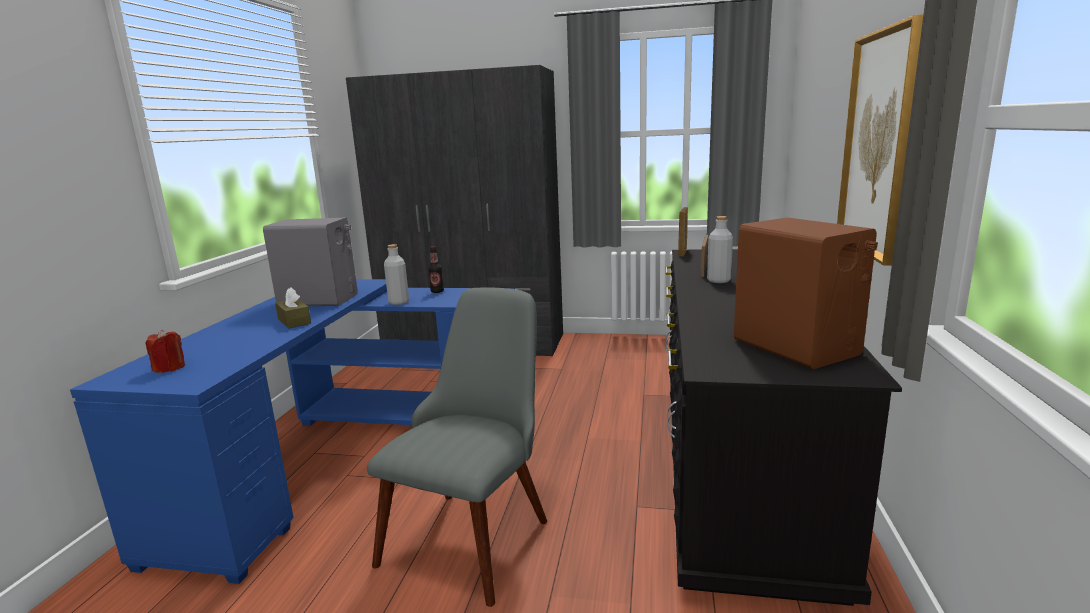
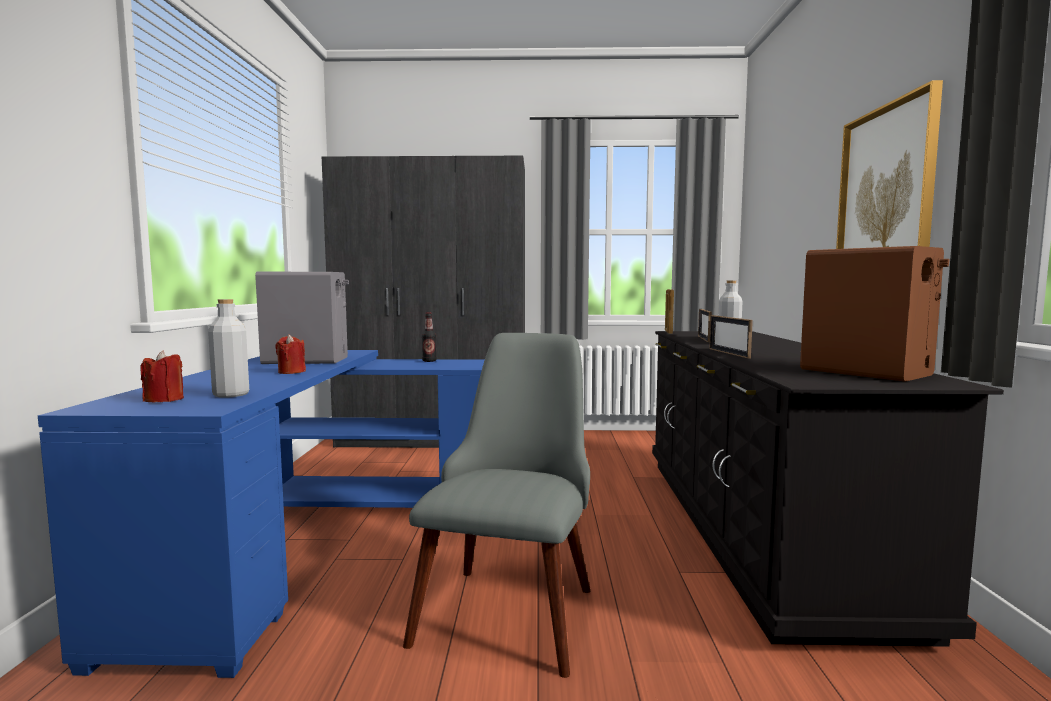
camera: 10 degrees left, 10 degrees down
brown tissue box [275,287,311,328] -> red candle [275,334,306,374]
grey bottle [384,244,409,305] -> grey bottle moved to [208,299,249,398]
none -> picture frame [709,315,753,358]

